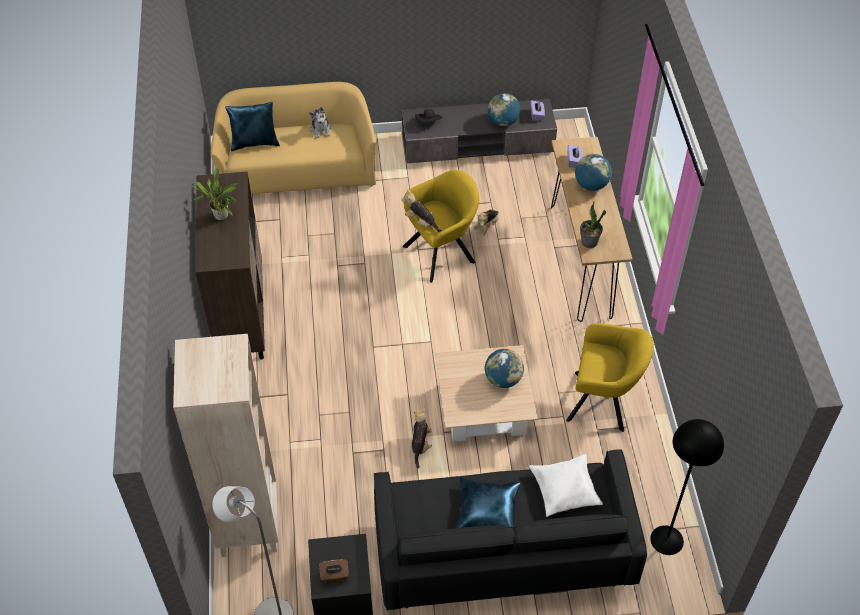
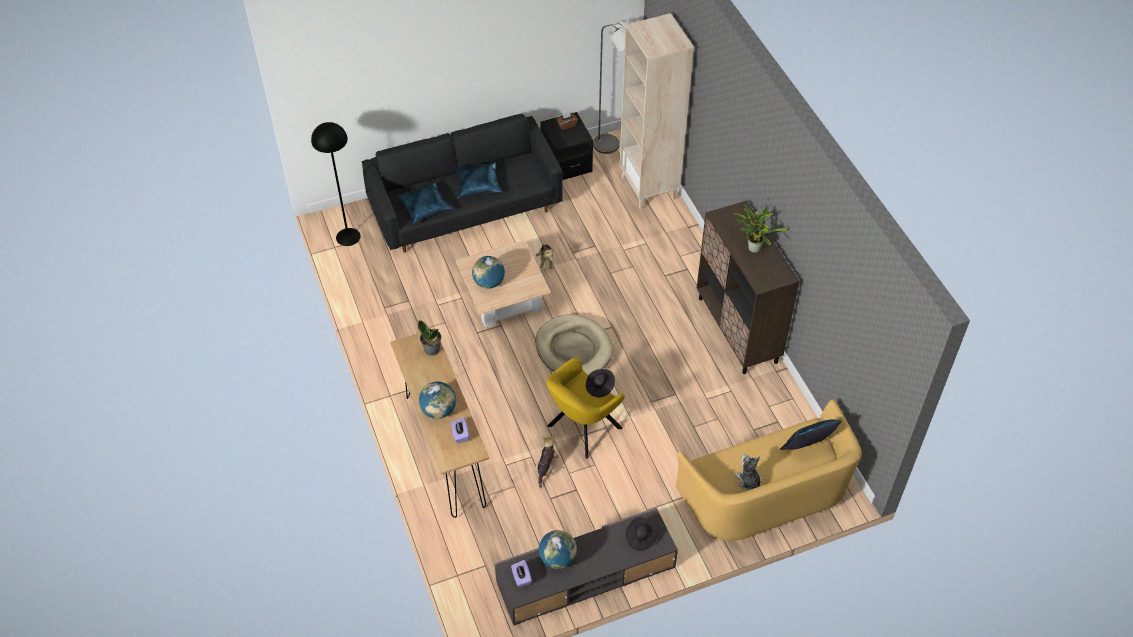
camera: 165 degrees right, 0 degrees up
plush toy [401,189,442,232] -> black hat [586,369,615,397]
white pillow [528,454,603,517] -> blue pillow [396,182,454,225]
yellow armchair [566,323,654,432] -> none
none -> beige dog bed [535,314,614,375]

